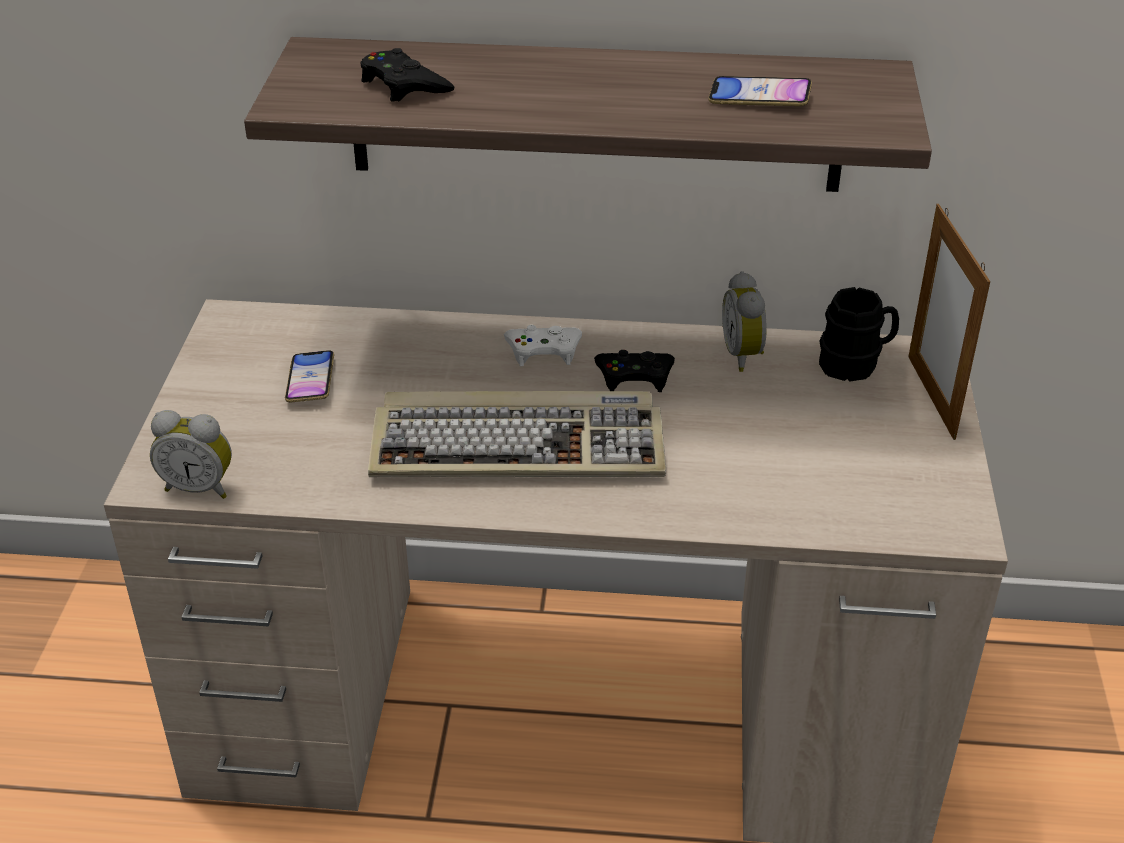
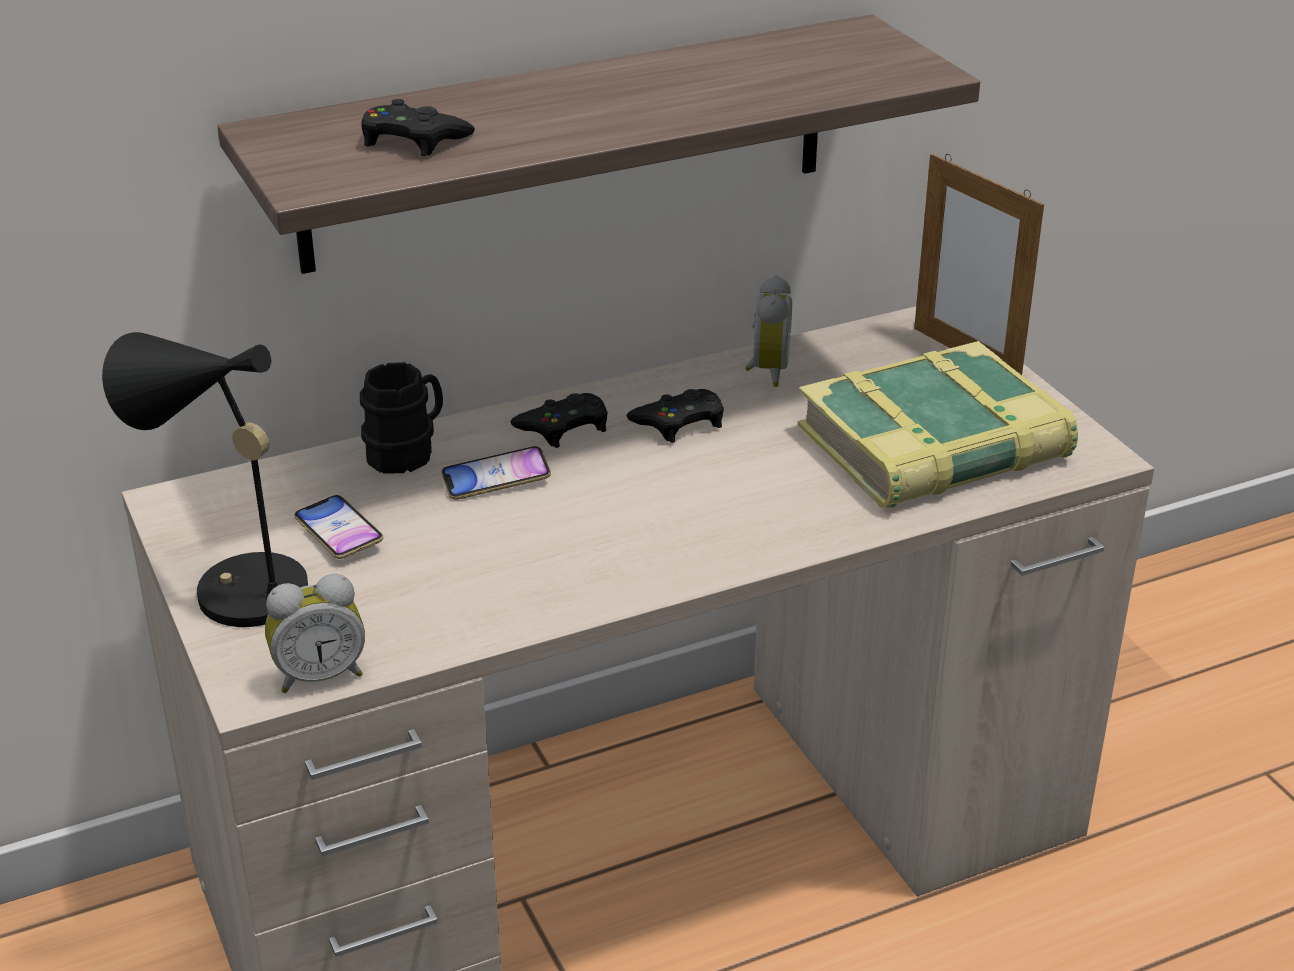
camera: 30 degrees left, 5 degrees down
keyboard [368,391,666,477] -> none
white game controller [504,325,582,366] -> black game controller [510,393,608,448]
phone [708,76,812,106] -> phone moved to [441,446,551,500]
alarm clock [722,271,767,372] -> alarm clock turned 135 degrees counterclockwise [745,275,792,387]
black mug [819,287,899,381] -> black mug moved to [360,362,443,474]
none -> black table lamp [102,332,308,627]
none -> book [797,341,1078,508]

